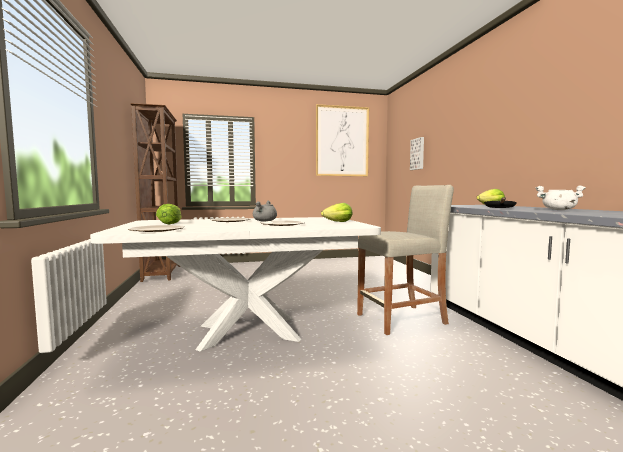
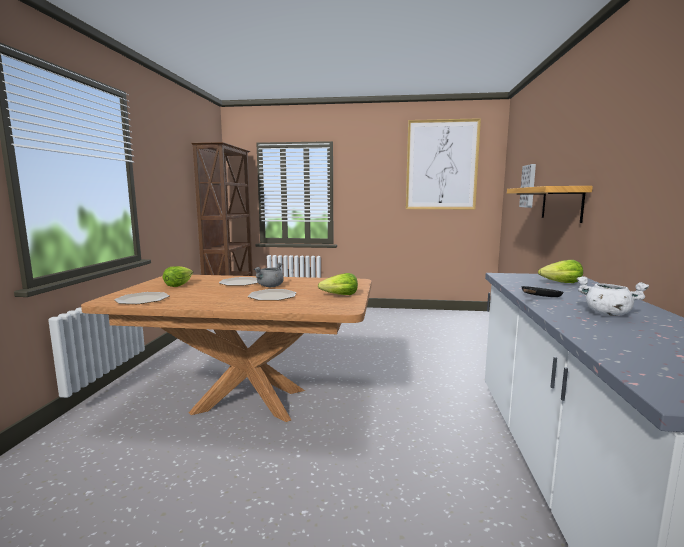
camera: 20 degrees right, 5 degrees up
white dining table [90,217,381,351] -> brown dining table [81,275,371,422]
beige stool [357,185,454,335] -> none
none -> shelf [507,186,593,223]

